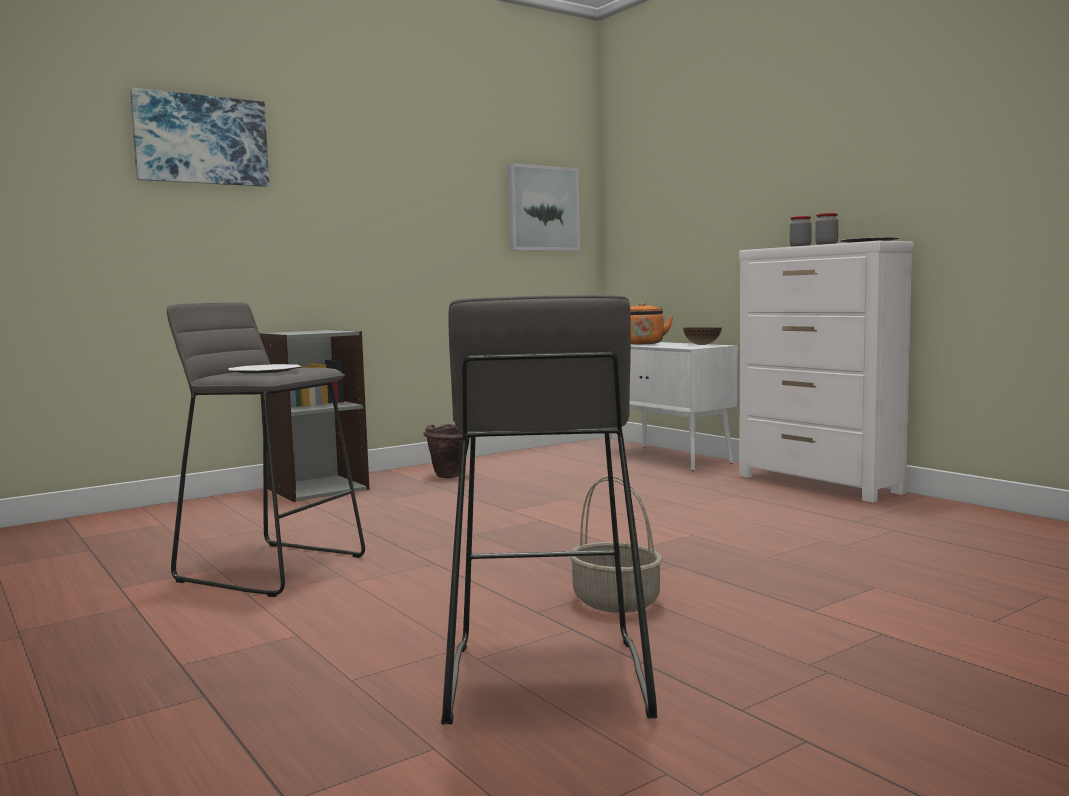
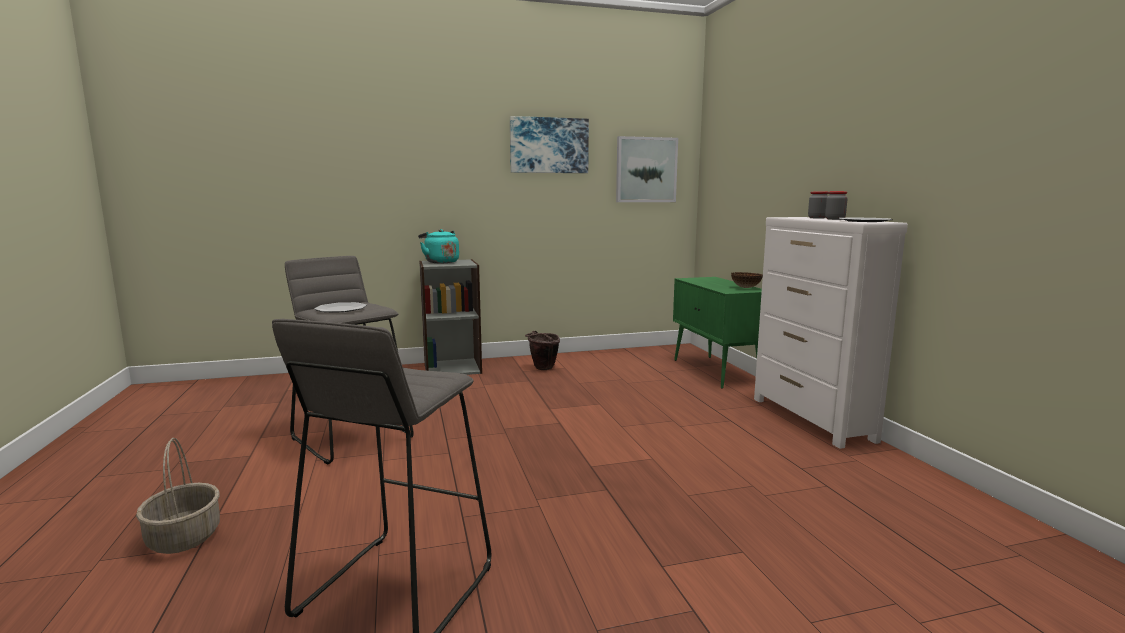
camera: 20 degrees right, 5 degrees up
picture [130,88,269,187] -> picture moved to [510,116,589,173]
basket [570,476,663,613] -> basket moved to [136,438,220,554]
white cabinet [609,342,738,471] -> green cabinet [673,277,762,389]
orange kettle [630,302,673,344] -> none
none -> turquoise kettle [418,229,459,263]

